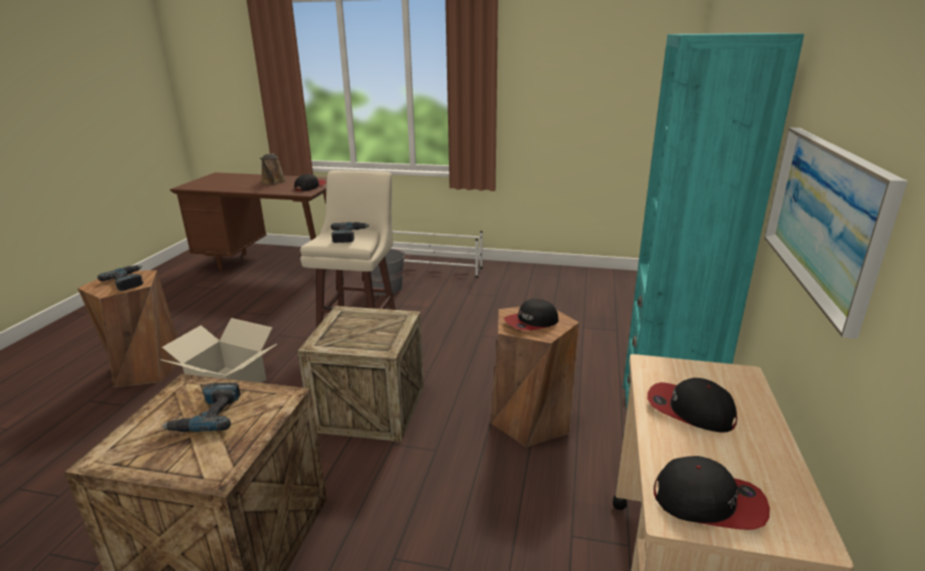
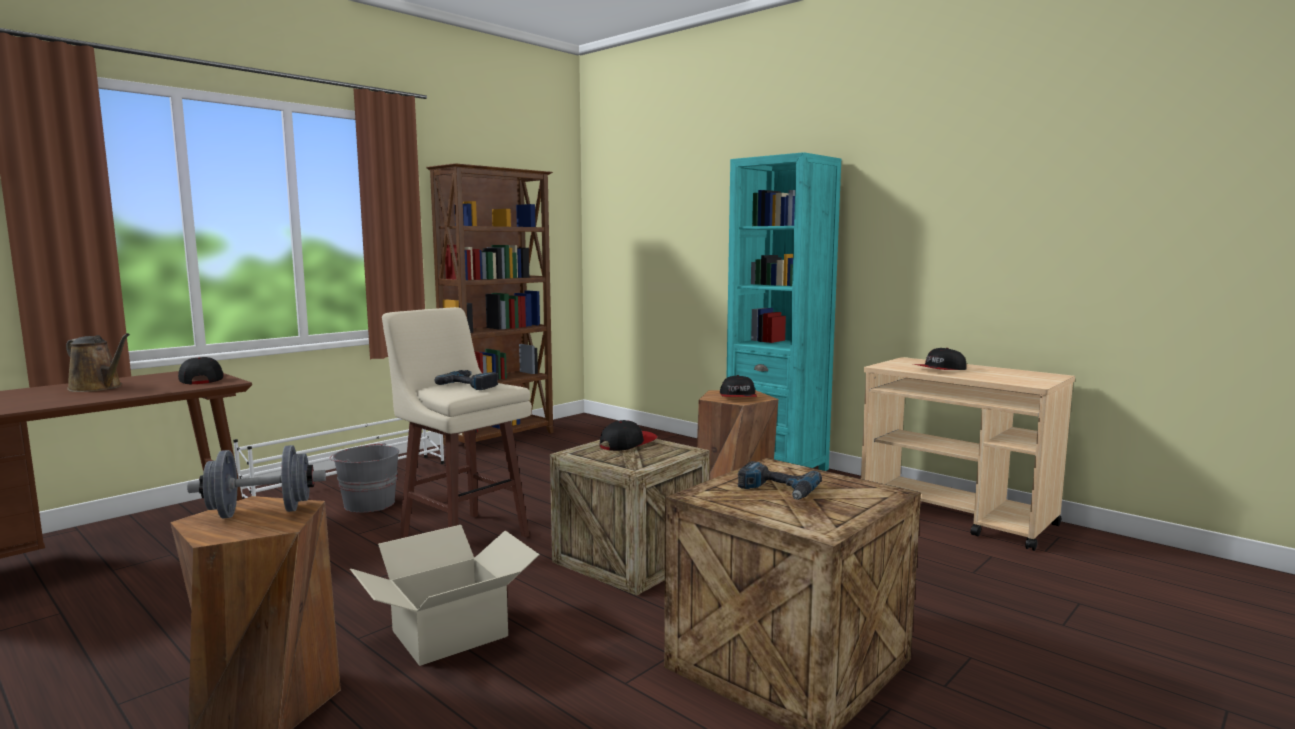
camera: 60 degrees left, 15 degrees down
power drill [97,265,144,291] -> grey dumbbell [187,445,326,518]
cap [654,456,770,530] -> cap moved to [600,420,657,451]
picture [764,128,908,339] -> none
none -> brown bookcase [426,163,553,446]

